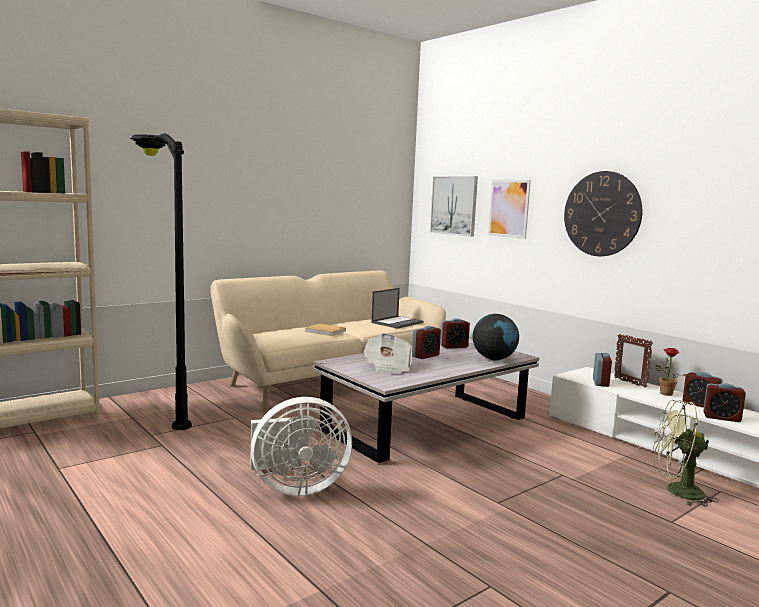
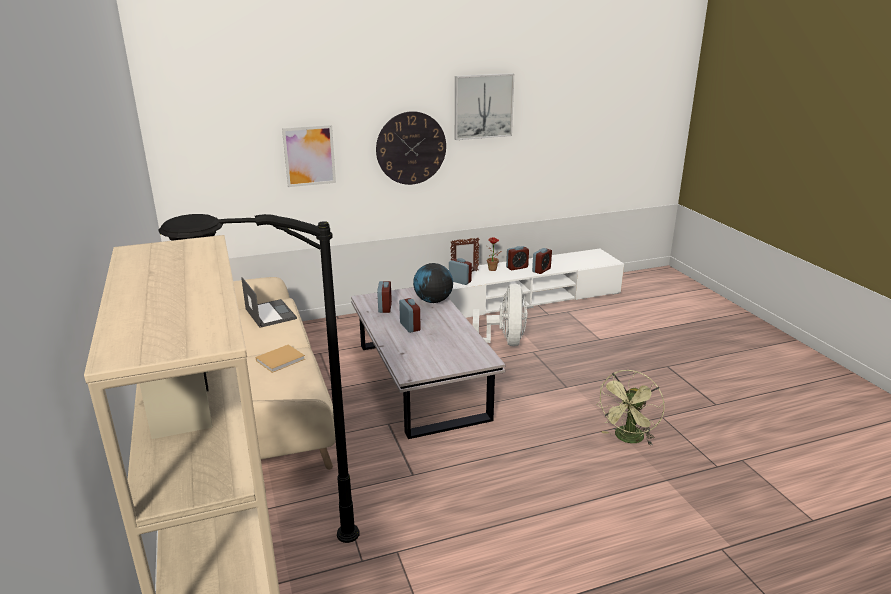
camera: 70 degrees left, 15 degrees up
white fan [251,397,352,496] -> white fan moved to [473,284,527,346]
newspaper [363,333,413,376] -> none
picture [430,176,478,237] -> picture moved to [455,73,514,140]
green fan [652,400,719,507] -> green fan moved to [596,370,665,445]

